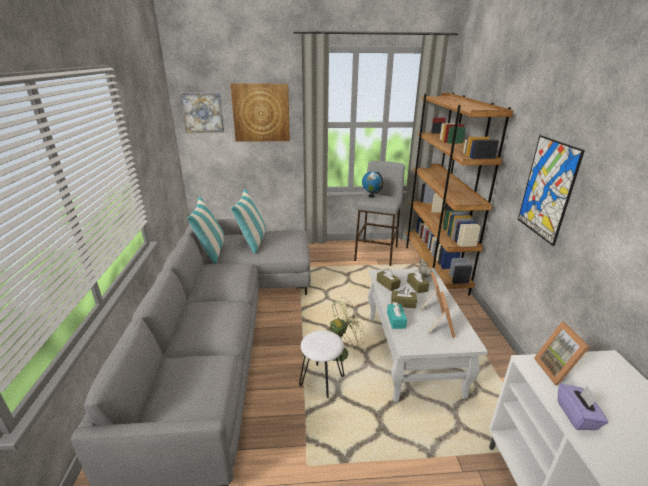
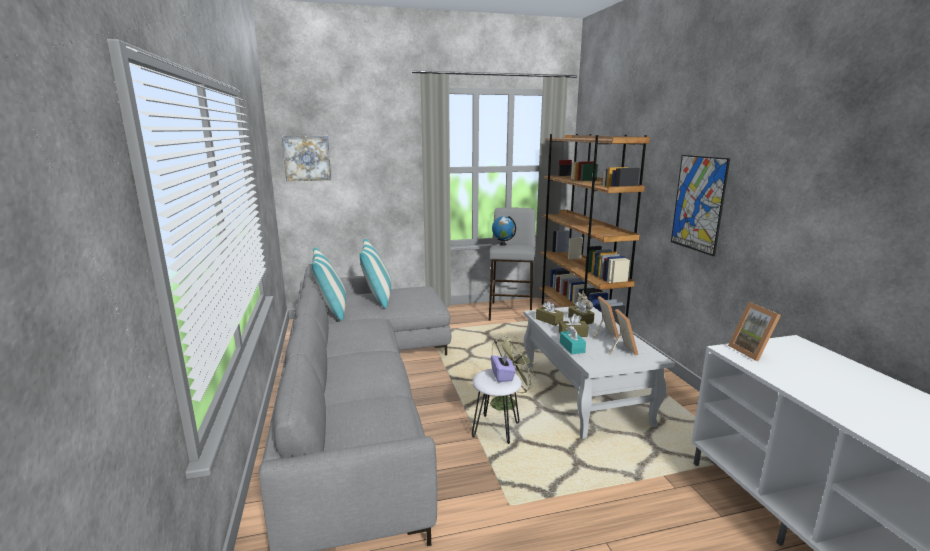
camera: 10 degrees left, 10 degrees down
picture [230,83,290,141] -> none
purple tissue box [558,383,608,430] -> purple tissue box moved to [491,352,516,382]

